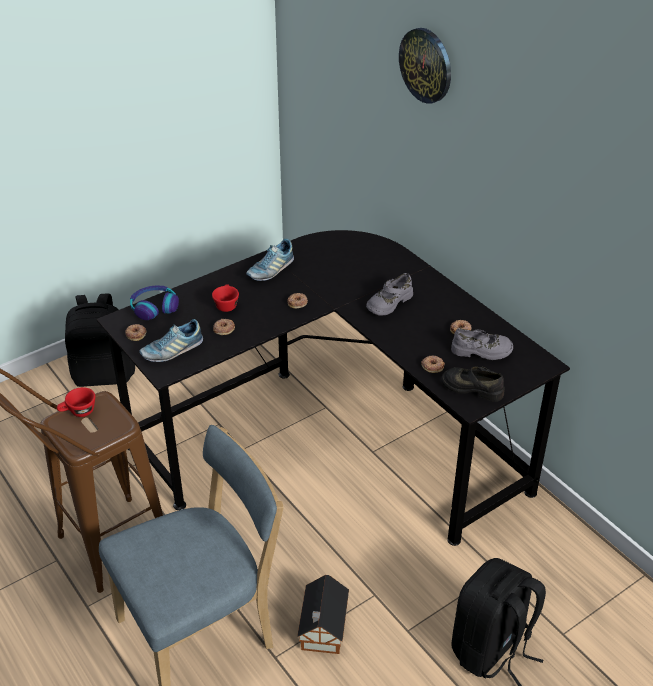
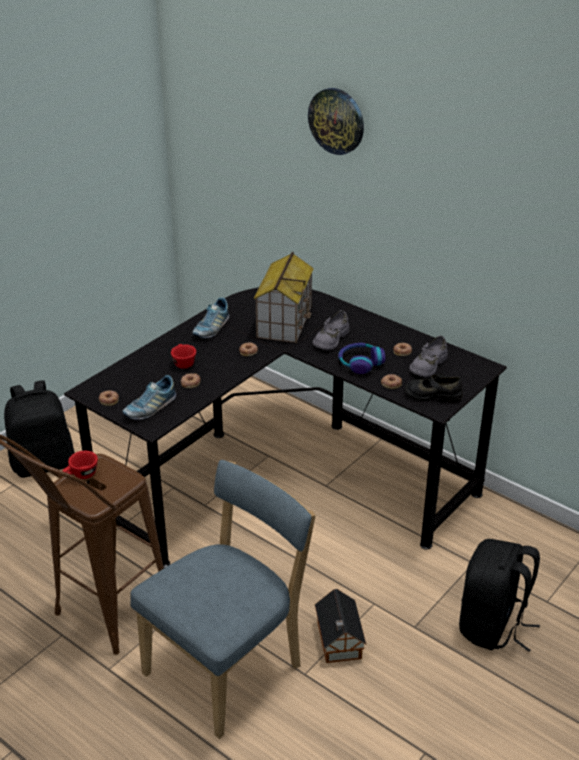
camera: 15 degrees left, 5 degrees down
headphones [130,286,179,320] -> headphones moved to [338,343,386,374]
grey shoe [451,328,513,360] -> grey shoe turned 135 degrees clockwise [409,336,448,377]
none -> toy house [254,251,314,343]

